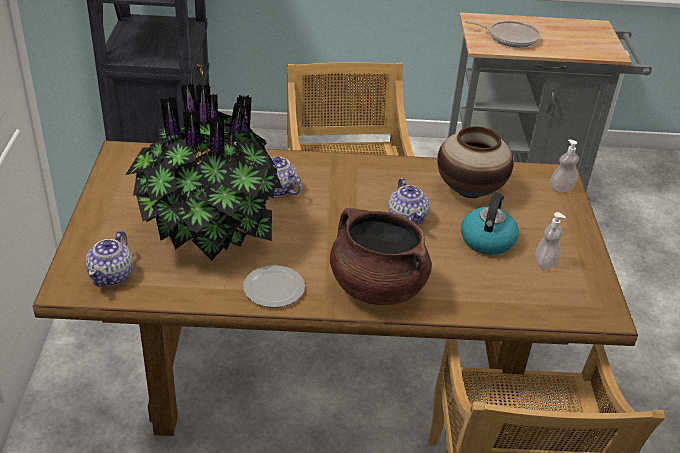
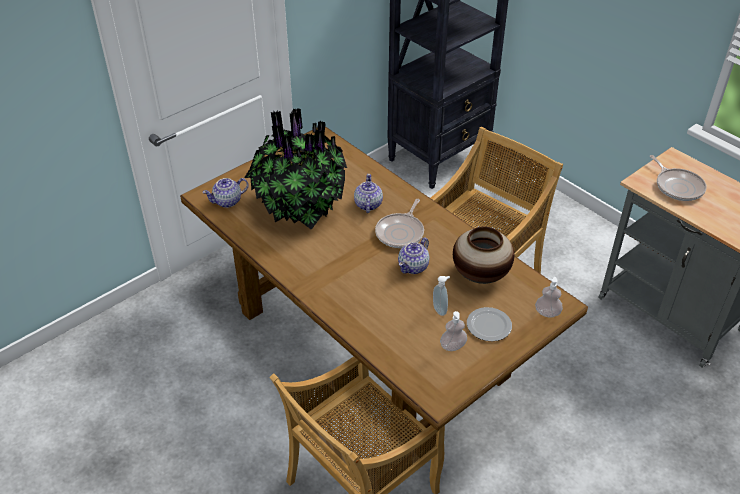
camera: 50 degrees right, 5 degrees up
plate [243,265,305,308] -> plate moved to [467,307,512,341]
brown cooking pot [330,208,432,305] -> none
kettle [461,192,519,255] -> soap dispenser [433,276,450,316]
none -> frying pan [375,199,424,248]

